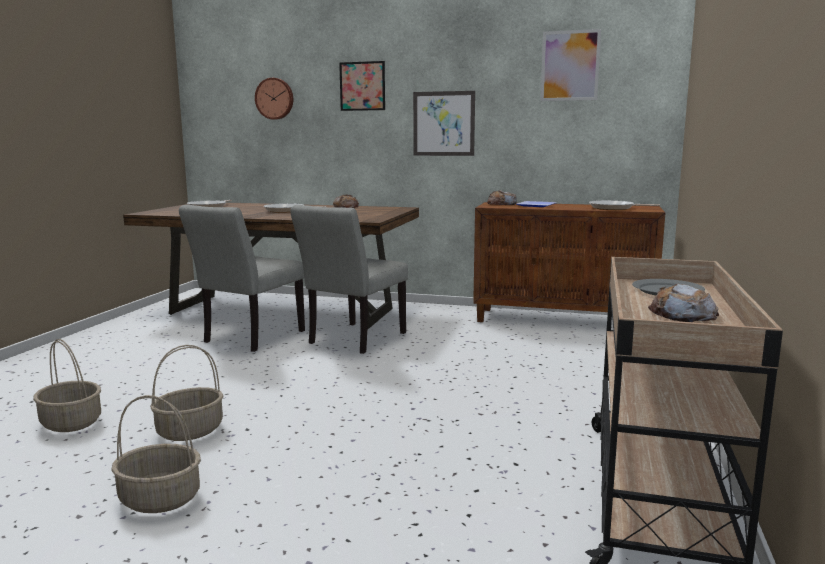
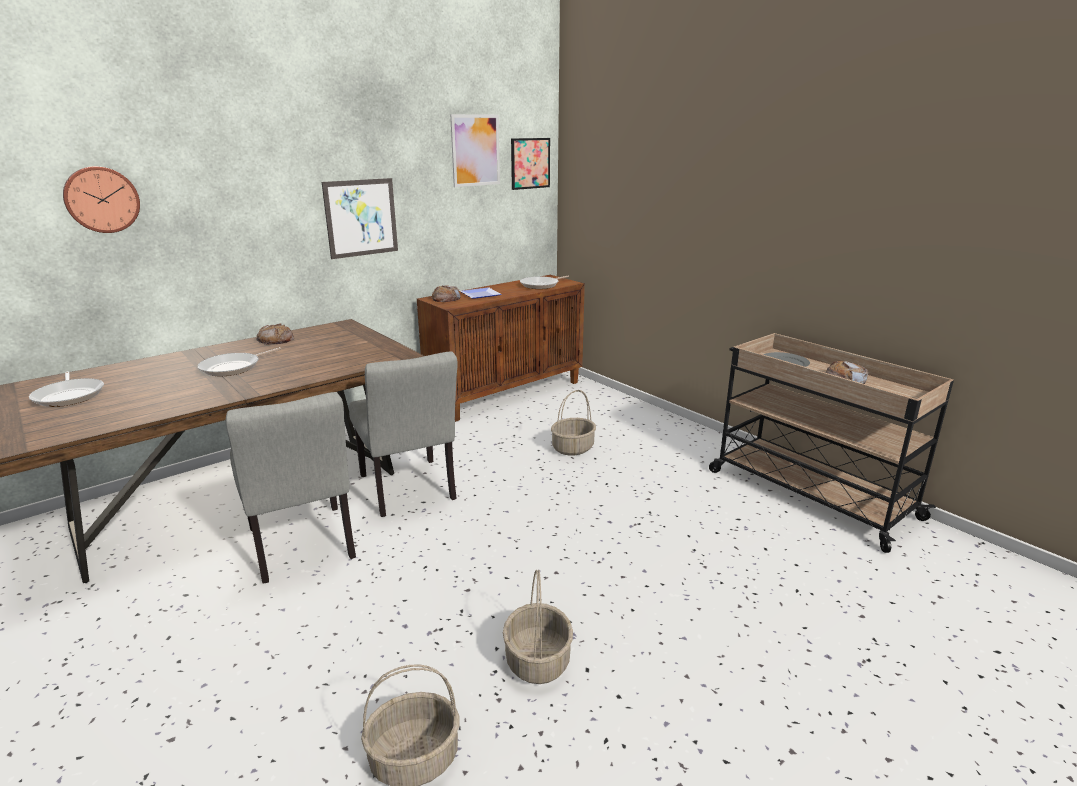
camera: 55 degrees left, 10 degrees up
basket [111,395,201,513] -> basket moved to [551,390,596,456]
picture [339,61,385,111] -> picture moved to [511,138,550,190]

